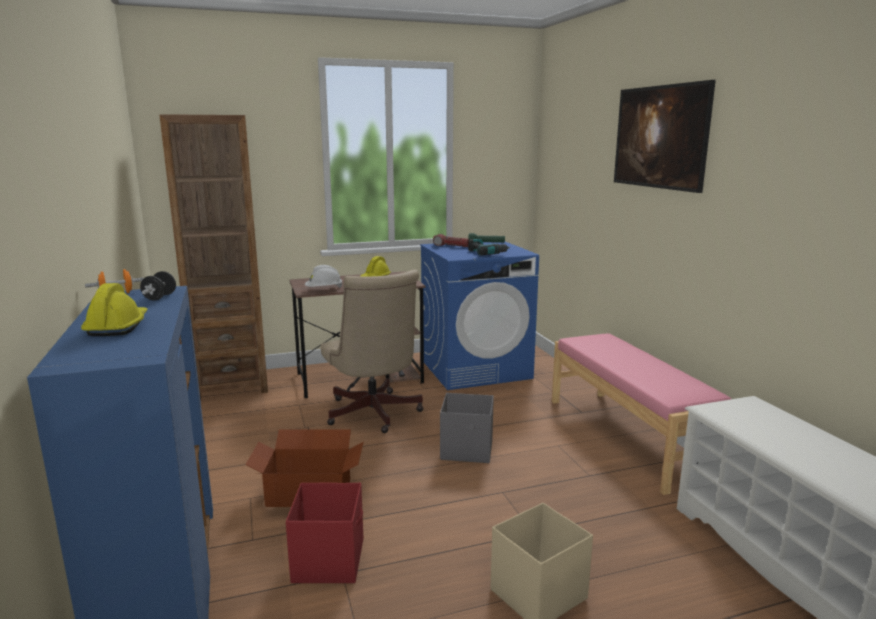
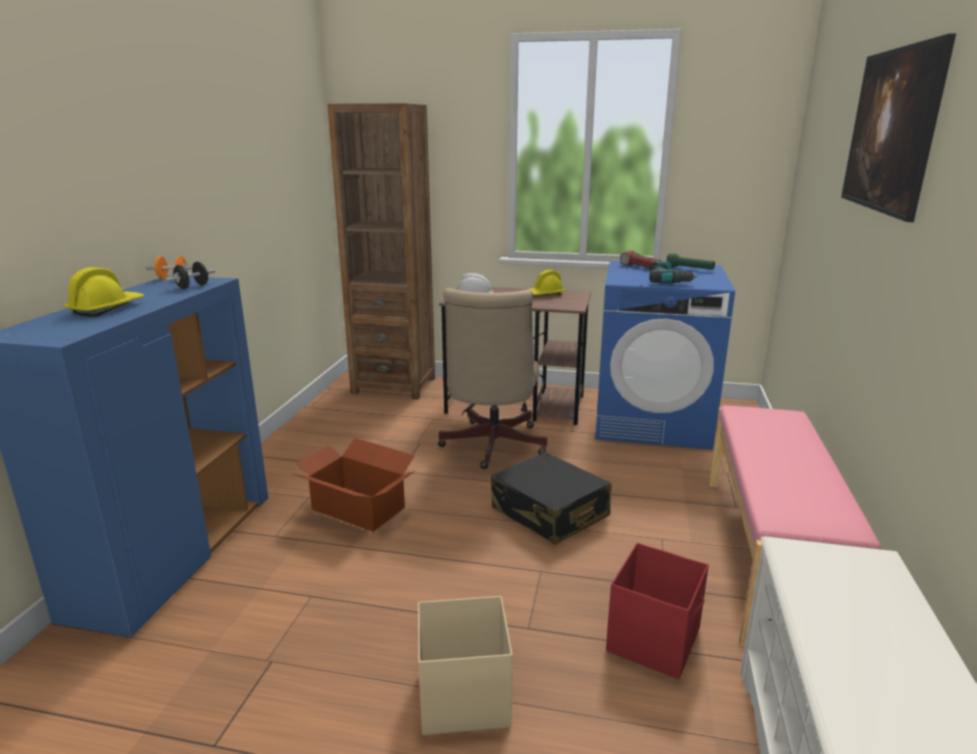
camera: 30 degrees right, 5 degrees up
red storage box [286,483,363,583] -> red storage box moved to [606,543,709,679]
grey storage box [440,393,494,463] -> black suitcase [491,452,612,545]

